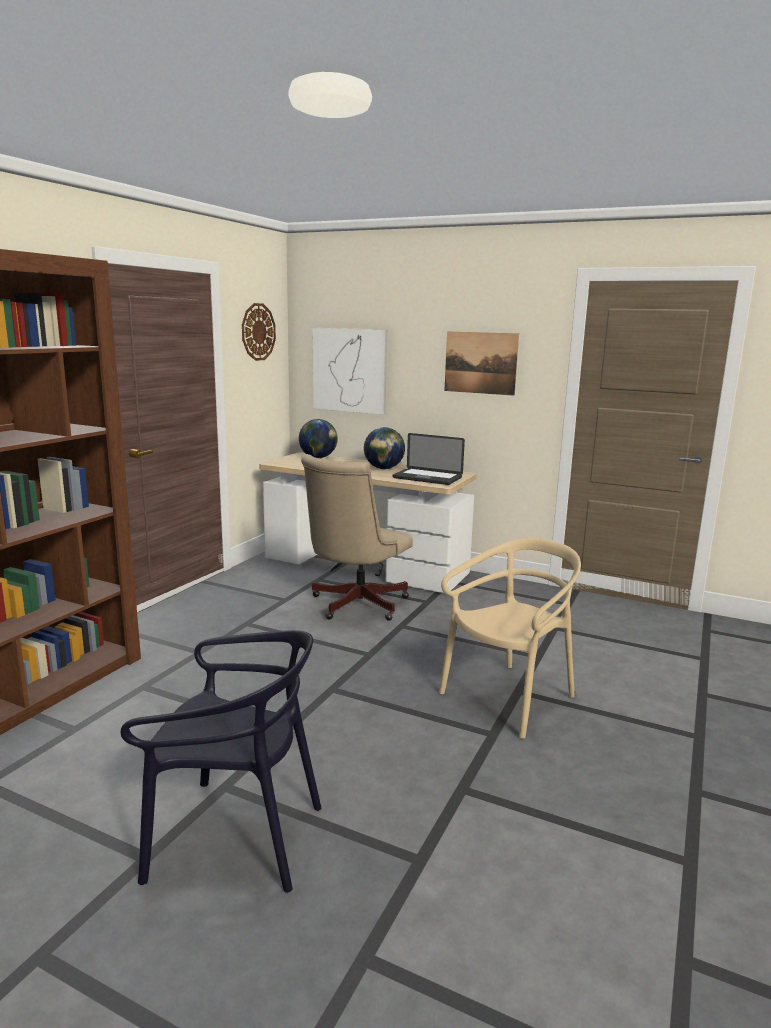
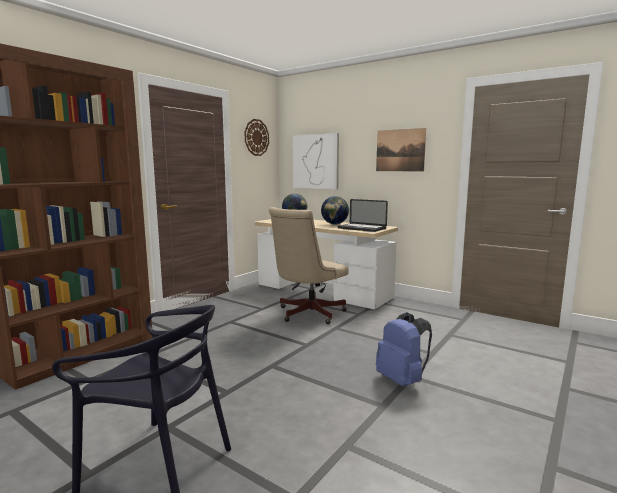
camera: 10 degrees right, 5 degrees down
beige chair [439,538,581,739] -> blue backpack [376,312,432,387]

